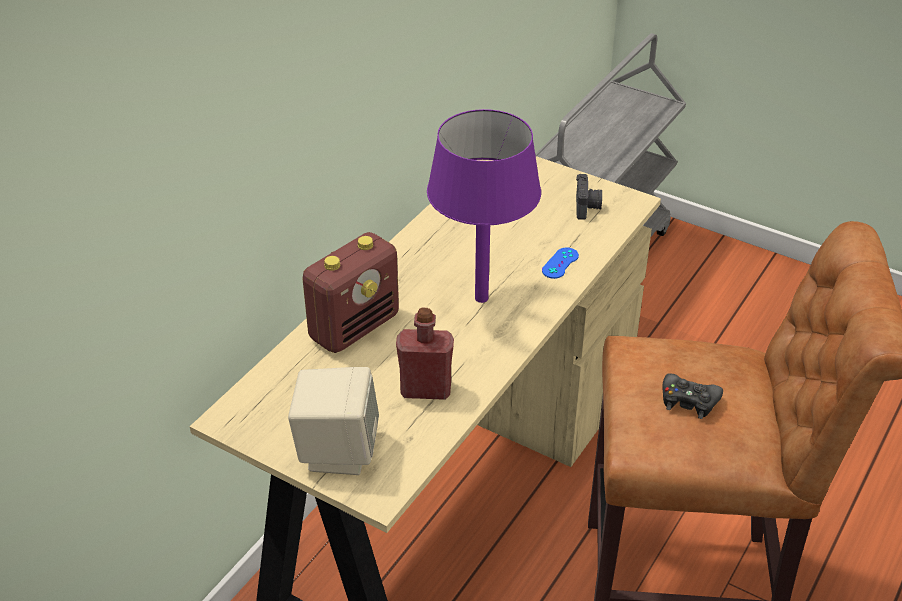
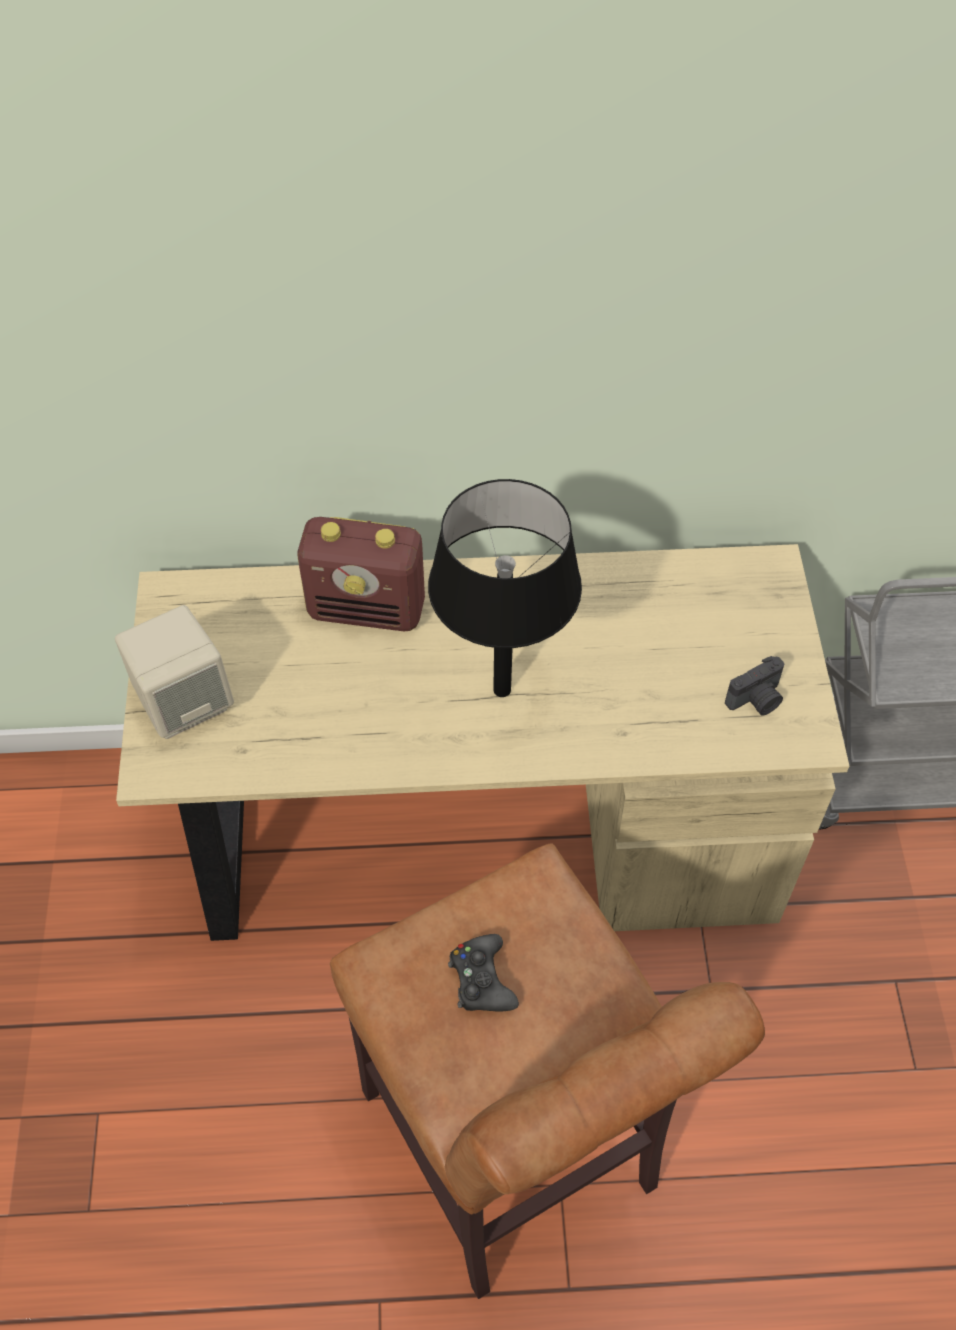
camera: 55 degrees right, 15 degrees up
red bottle [396,308,454,400] -> none
purple table lamp [427,109,541,303] -> black table lamp [428,479,582,697]
blue game controller [542,247,579,279] -> none

